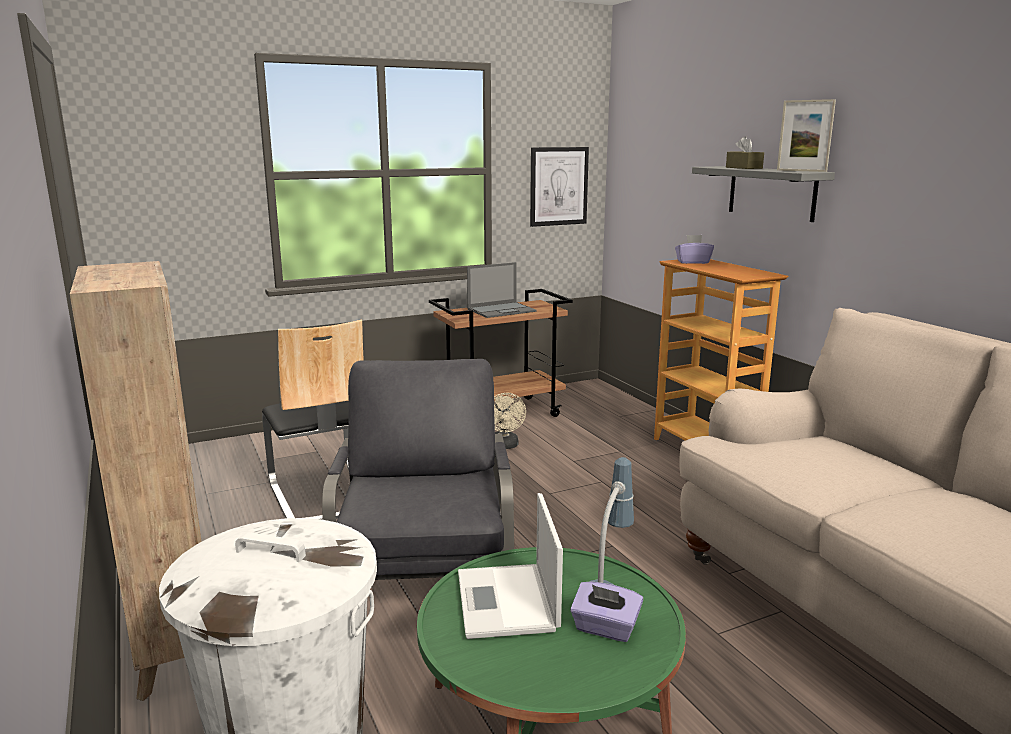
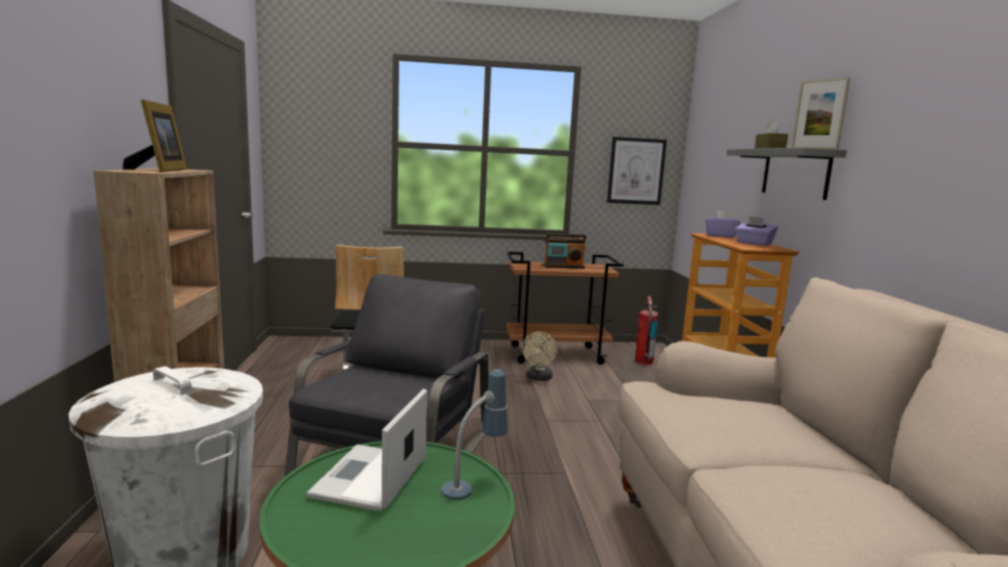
camera: 20 degrees right, 5 degrees down
laptop [467,262,536,318] -> radio [543,233,586,268]
purple tissue box [570,582,643,642] -> purple tissue box moved to [735,216,778,246]
none -> picture frame [123,100,187,172]
none -> fire extinguisher [635,296,658,365]

